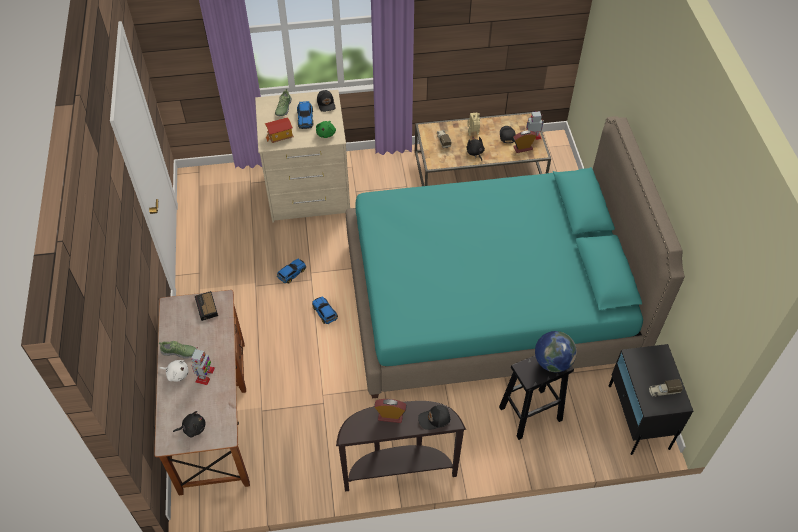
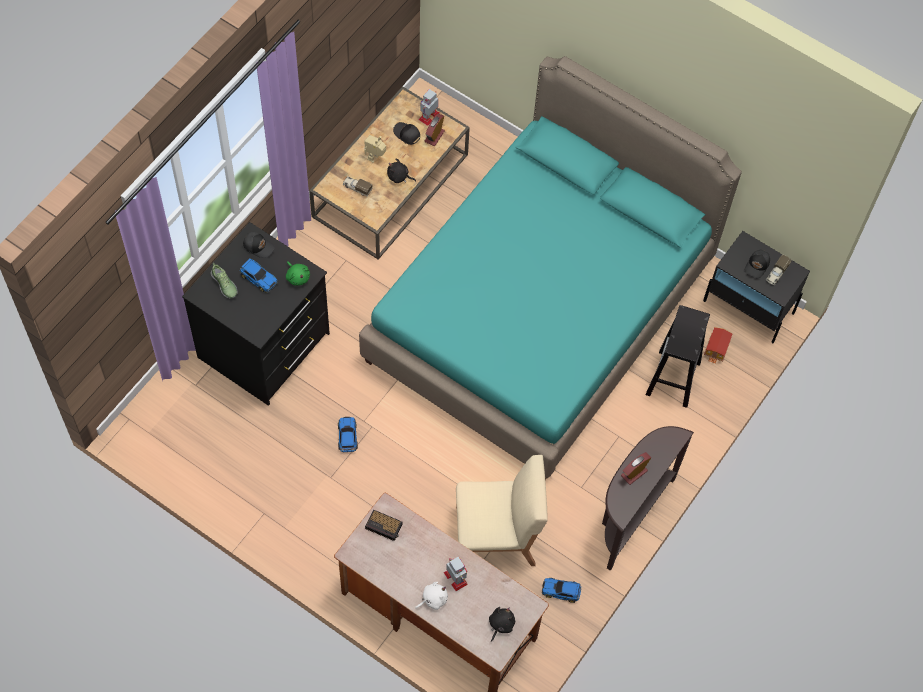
camera: 50 degrees left, 10 degrees up
shoe [159,341,197,359] -> none
beige dresser [255,90,350,223] -> black dresser [182,222,330,406]
toy house [265,117,294,143] -> toy house moved to [704,327,732,363]
toy car [312,296,338,324] -> toy car moved to [542,578,581,603]
black cap [418,405,450,430] -> black cap moved to [745,250,770,278]
globe [535,331,577,372] -> none
none -> beige chair [456,455,548,566]

